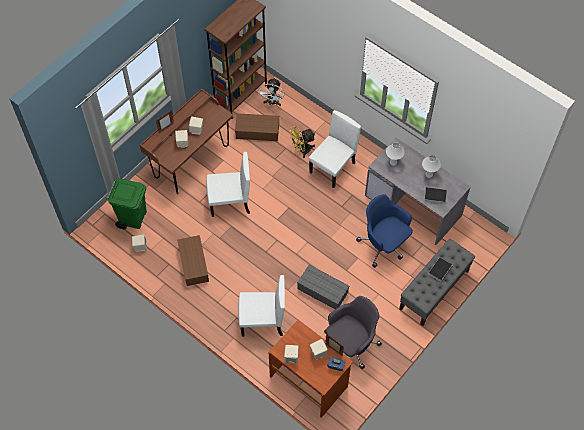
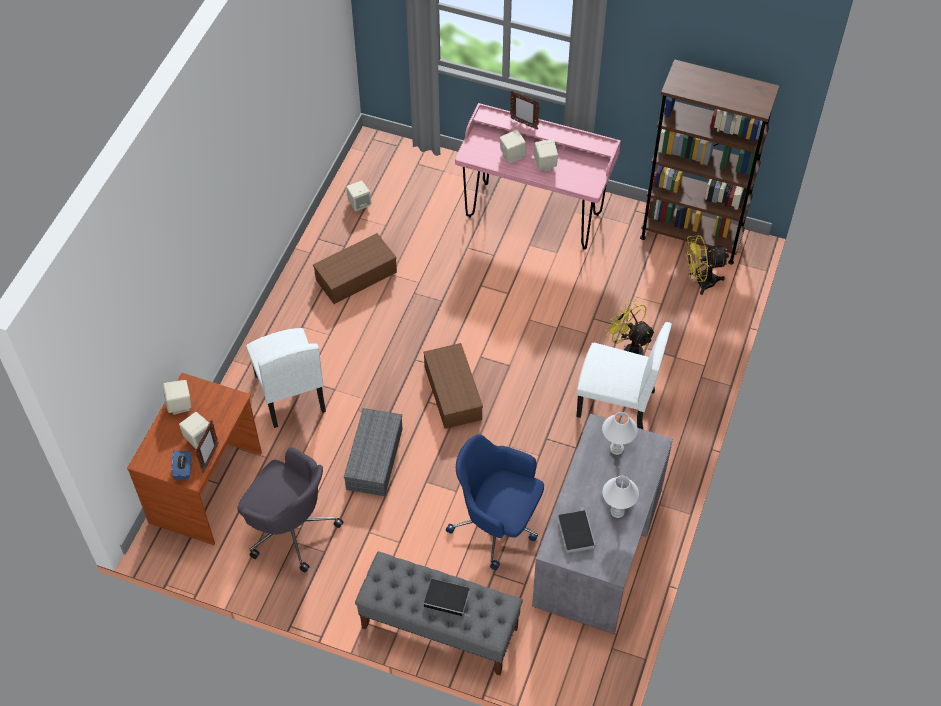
camera: 70 degrees right, 5 degrees down
green trash can [107,178,147,229] -> none
brown desk [140,88,233,194] -> pink desk [455,103,621,249]
white chair [206,152,250,217] -> none
brown storage box [235,113,279,141] -> brown storage box moved to [423,343,483,429]
white fan [258,78,284,106] -> yellow fan [685,235,729,295]
blue office chair [356,194,413,268] -> blue office chair turned 90 degrees counterclockwise [446,434,544,570]

